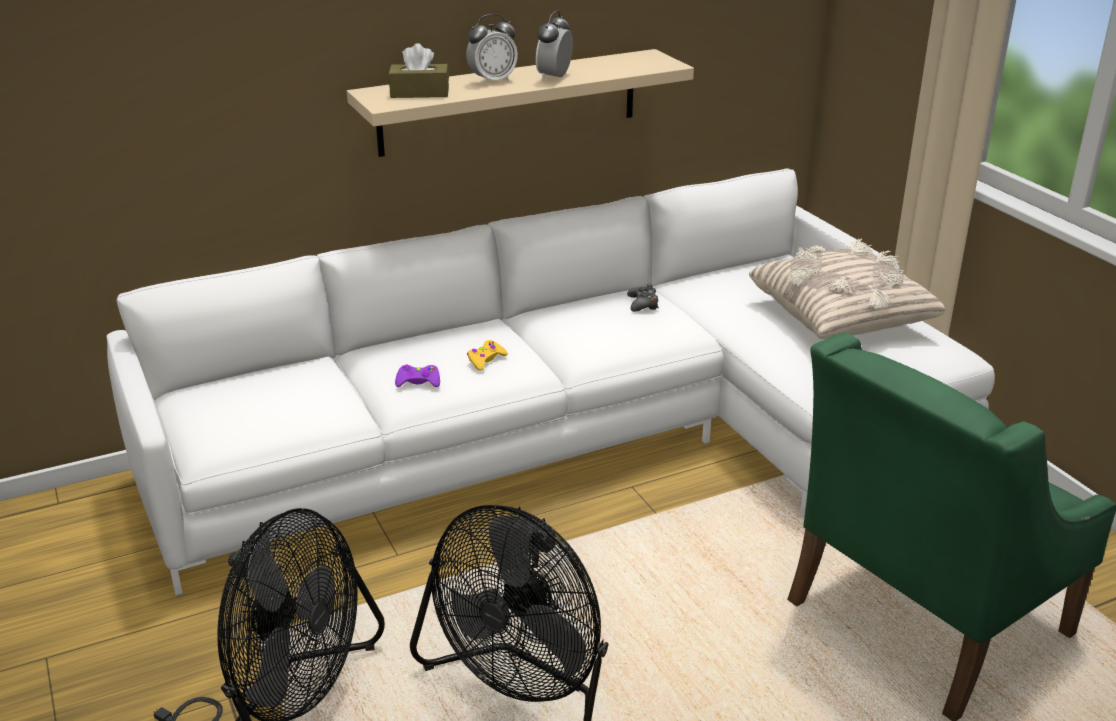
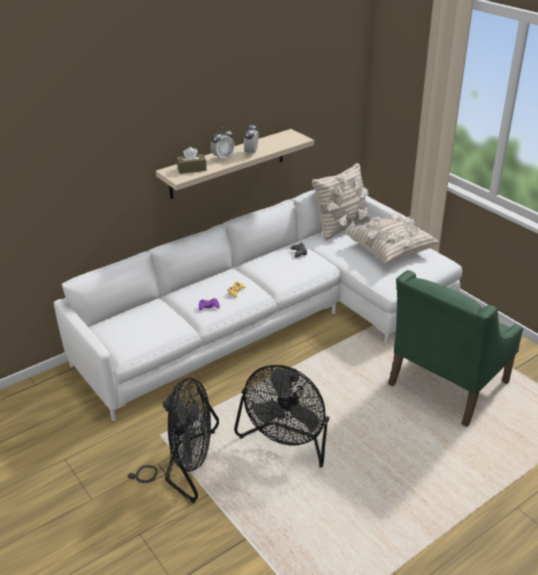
camera: 10 degrees left, 5 degrees up
none -> beige pillow [312,163,370,241]

